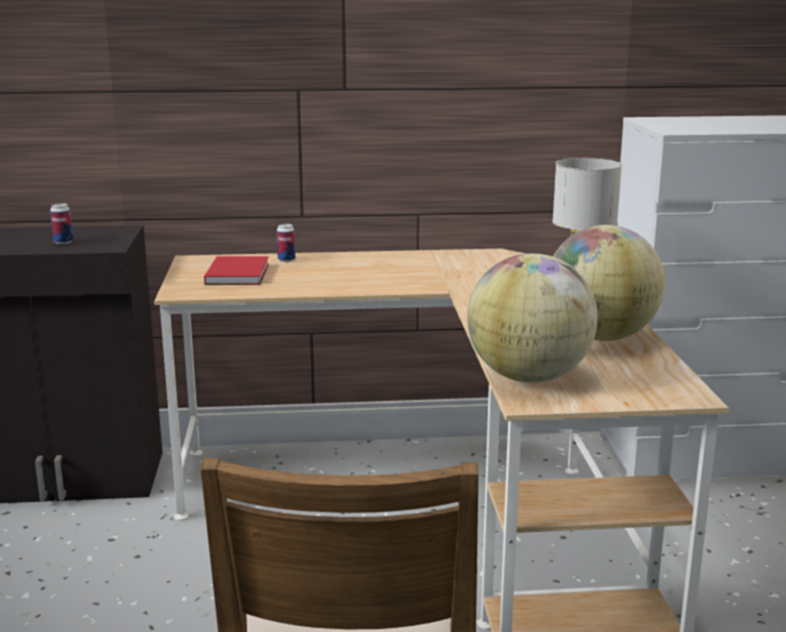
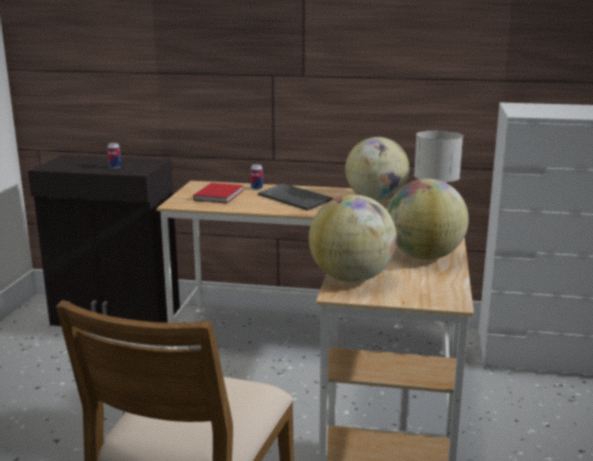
camera: 15 degrees right, 0 degrees up
none -> keyboard [258,183,333,211]
none -> globe [345,137,409,201]

